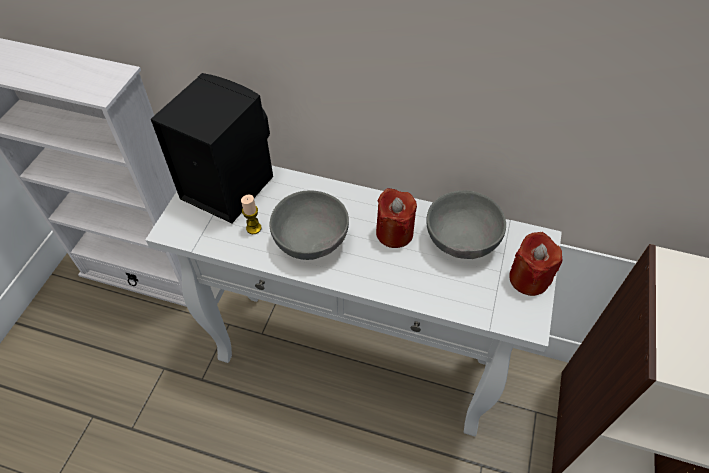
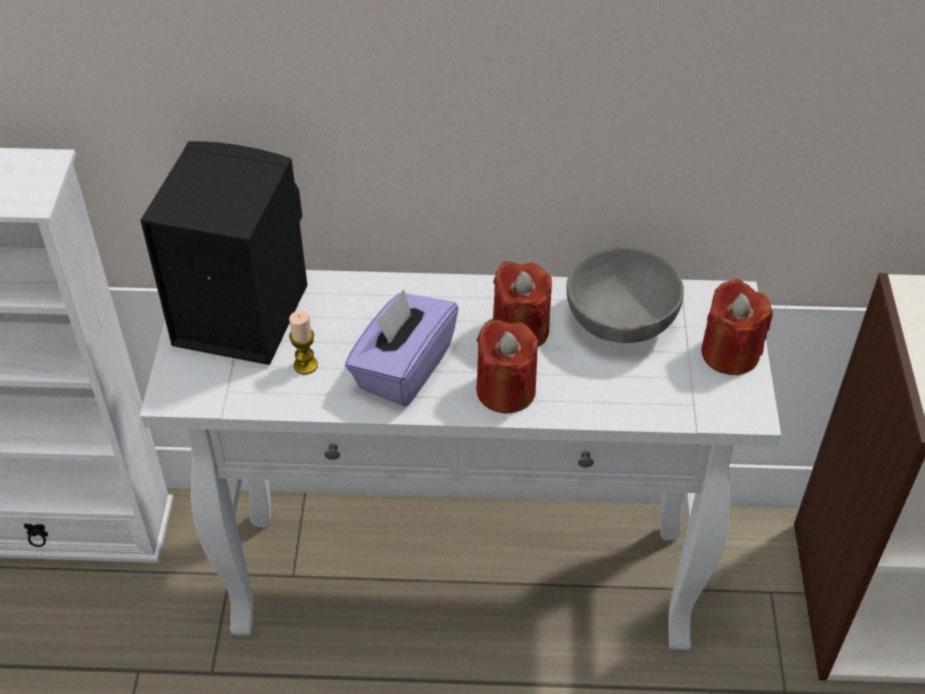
camera: 15 degrees left, 5 degrees down
grey bowl [269,190,349,260] -> purple tissue box [345,289,458,406]
none -> red candle [476,319,538,413]

